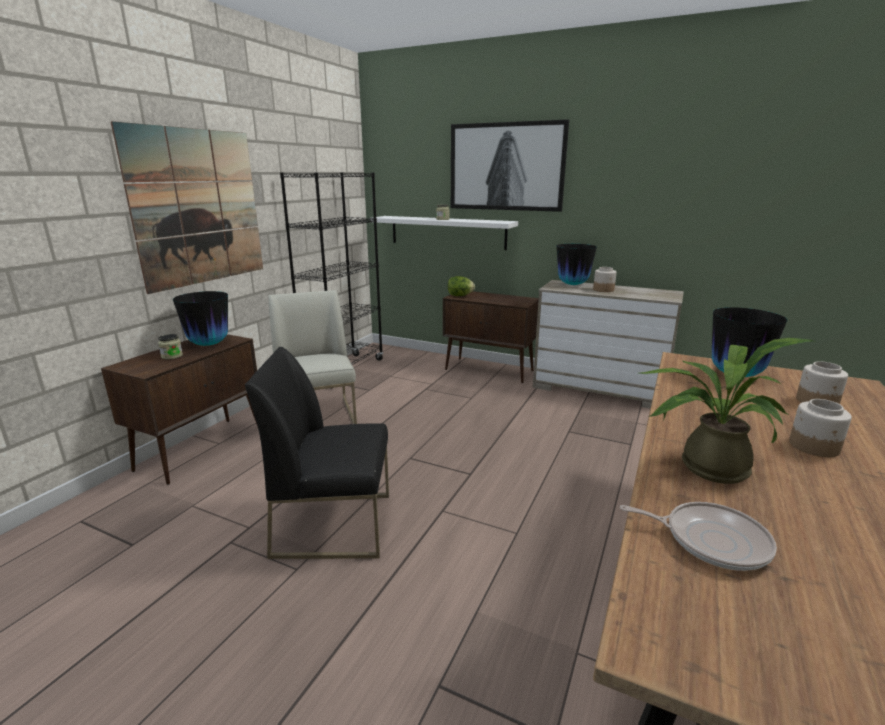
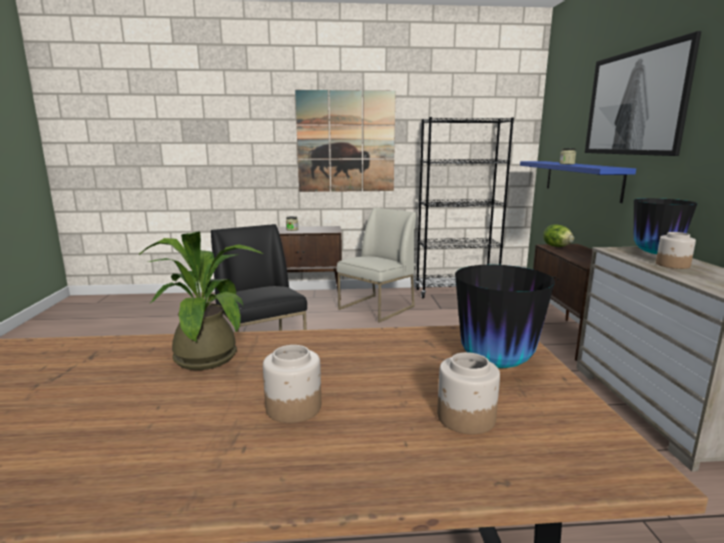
camera: 60 degrees right, 5 degrees down
vase [173,291,228,346] -> none
white shelf [371,216,518,250] -> blue shelf [520,161,636,203]
frying pan [620,502,777,571] -> none

